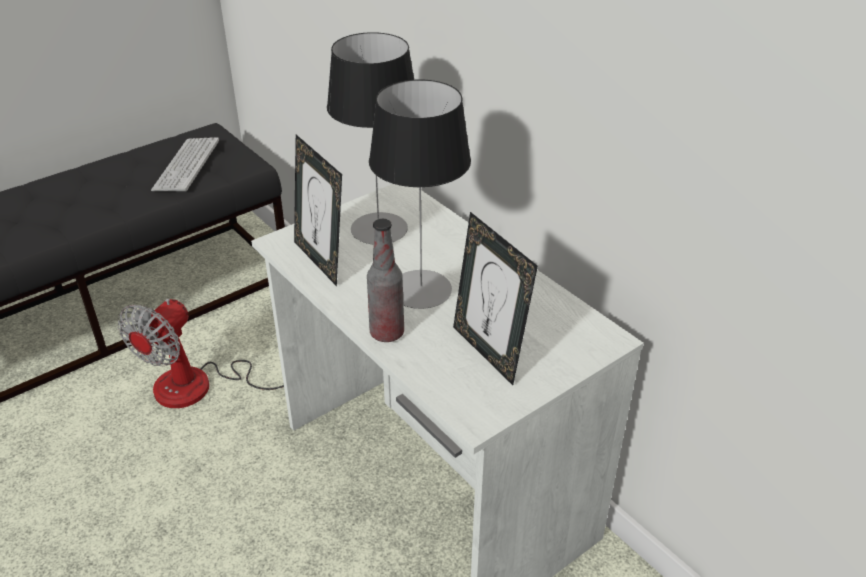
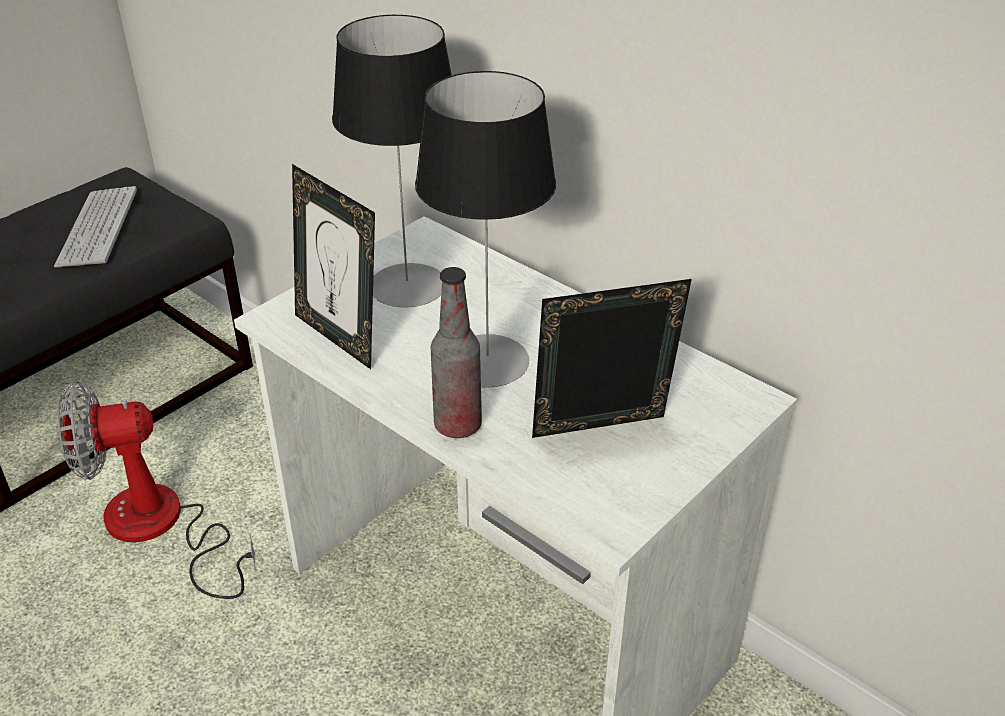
camera: 10 degrees left, 0 degrees up
fan [118,299,284,408] -> fan turned 60 degrees clockwise [57,381,256,599]
picture frame [453,212,538,385] -> picture frame turned 120 degrees clockwise [532,279,692,438]

